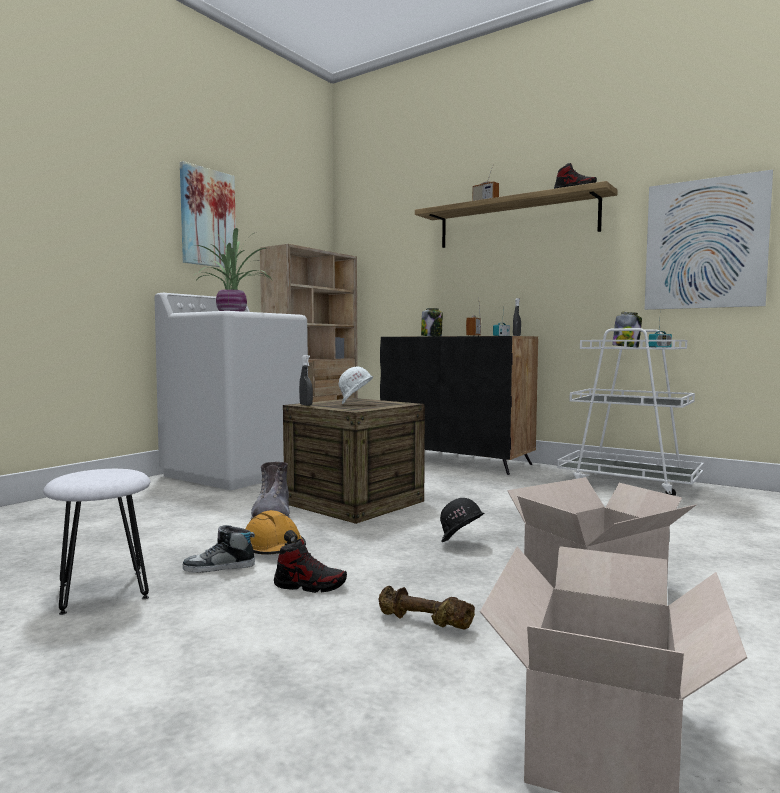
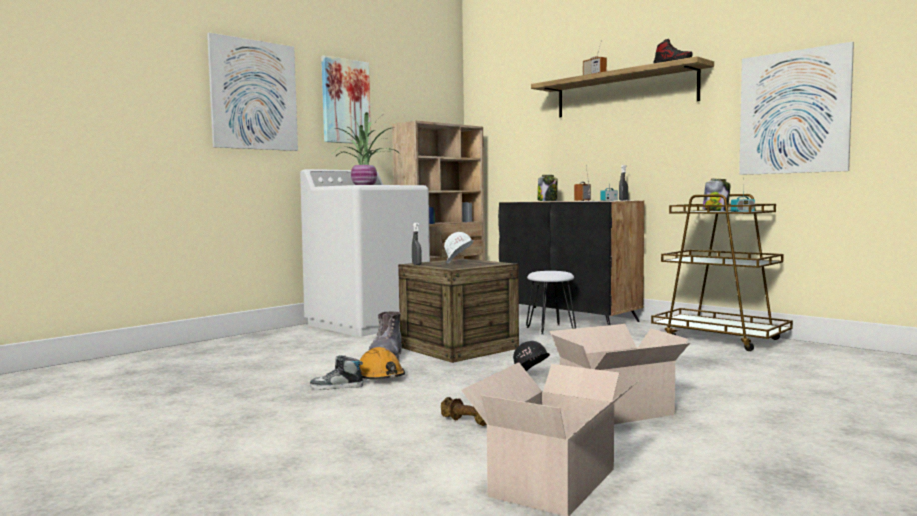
camera: 10 degrees right, 0 degrees up
white stool [43,469,151,615] -> white stool moved to [526,271,576,335]
shoe [274,539,347,593] -> none
white cart [557,328,704,496] -> brown cart [651,194,793,351]
none -> picture [207,33,298,151]

